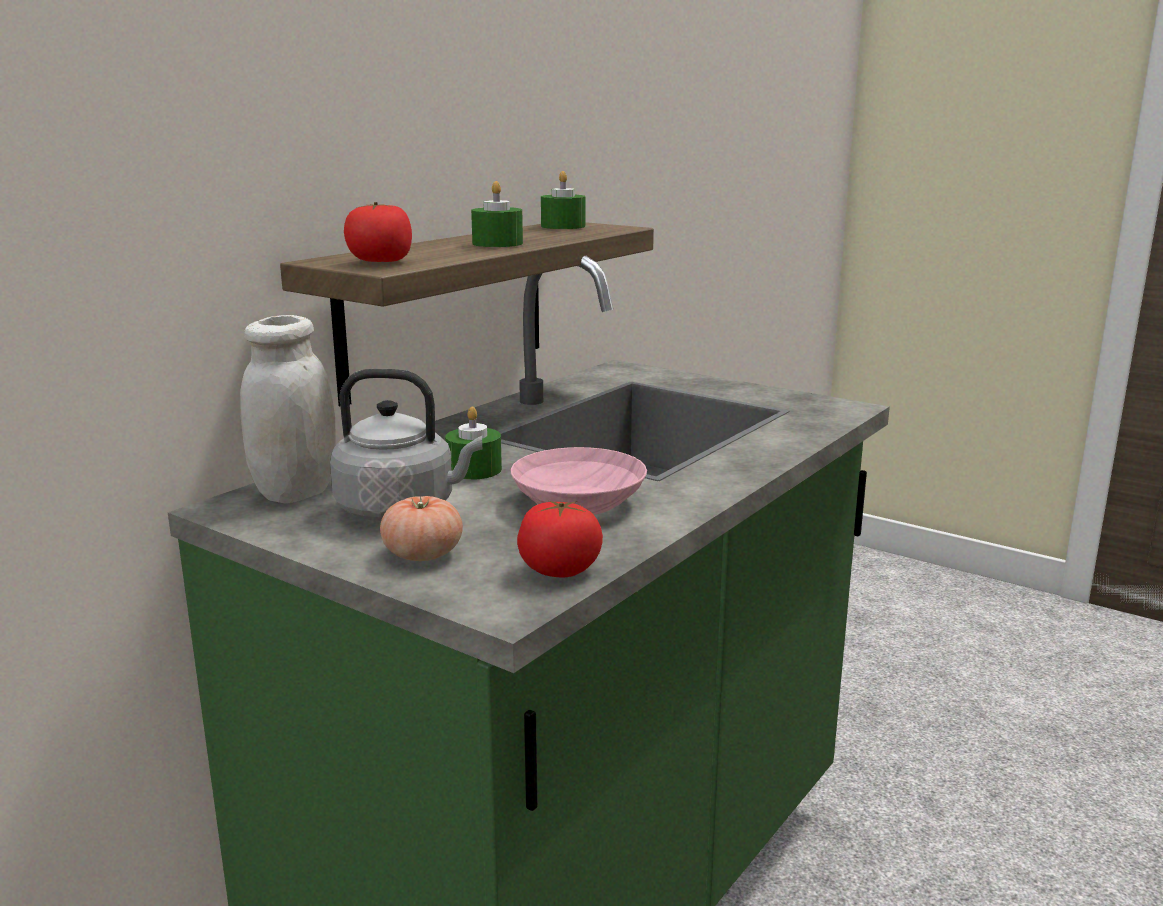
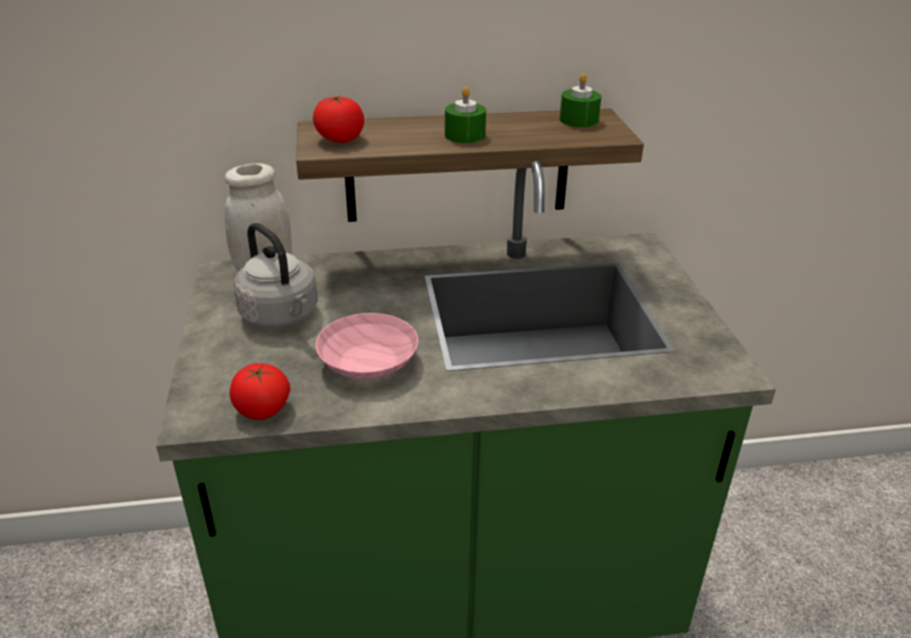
camera: 45 degrees right, 15 degrees up
tomato [380,496,463,561] -> none
green candle [445,406,502,480] -> none

